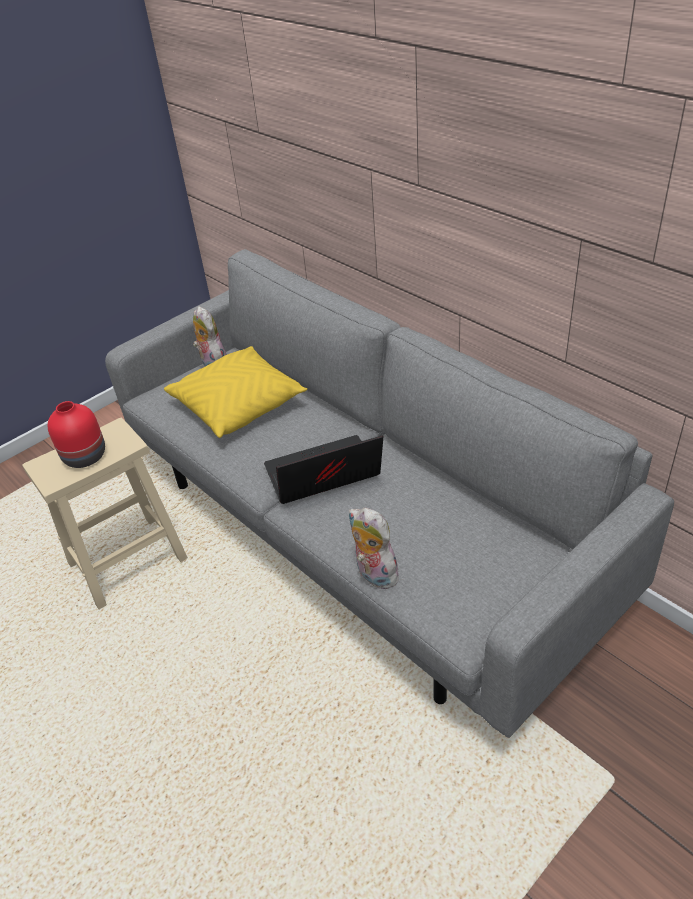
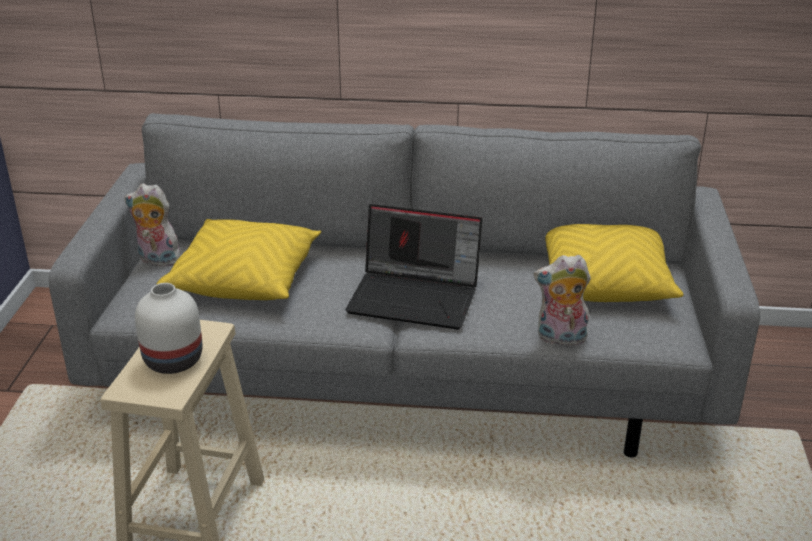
camera: 45 degrees left, 10 degrees down
red vase [48,401,105,468] -> white vase [135,283,203,374]
laptop [264,435,383,504] -> laptop turned 105 degrees counterclockwise [345,204,483,329]
none -> yellow pillow [545,224,684,302]

